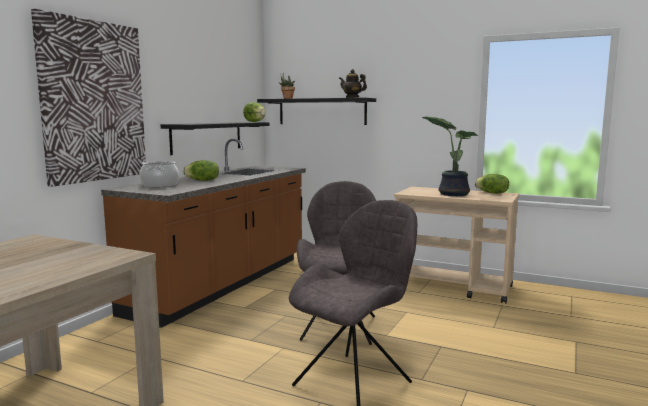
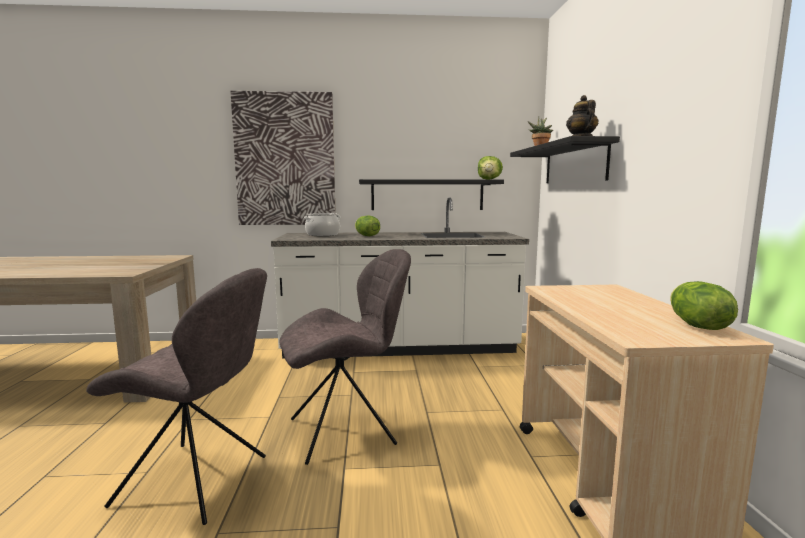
camera: 60 degrees right, 0 degrees up
brown counter [101,139,306,328] -> white counter [271,197,529,359]
potted plant [422,116,478,196] -> none

